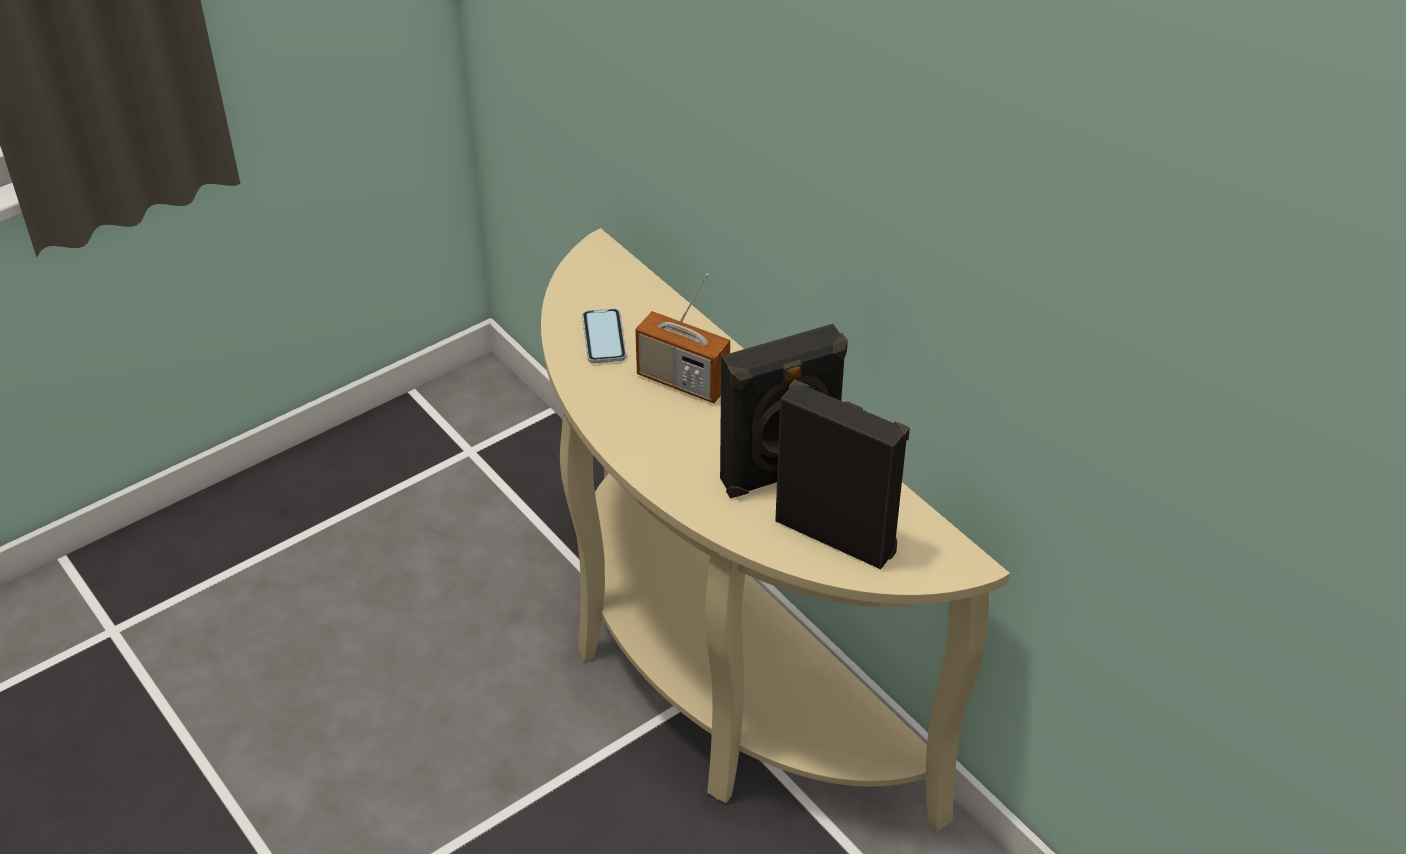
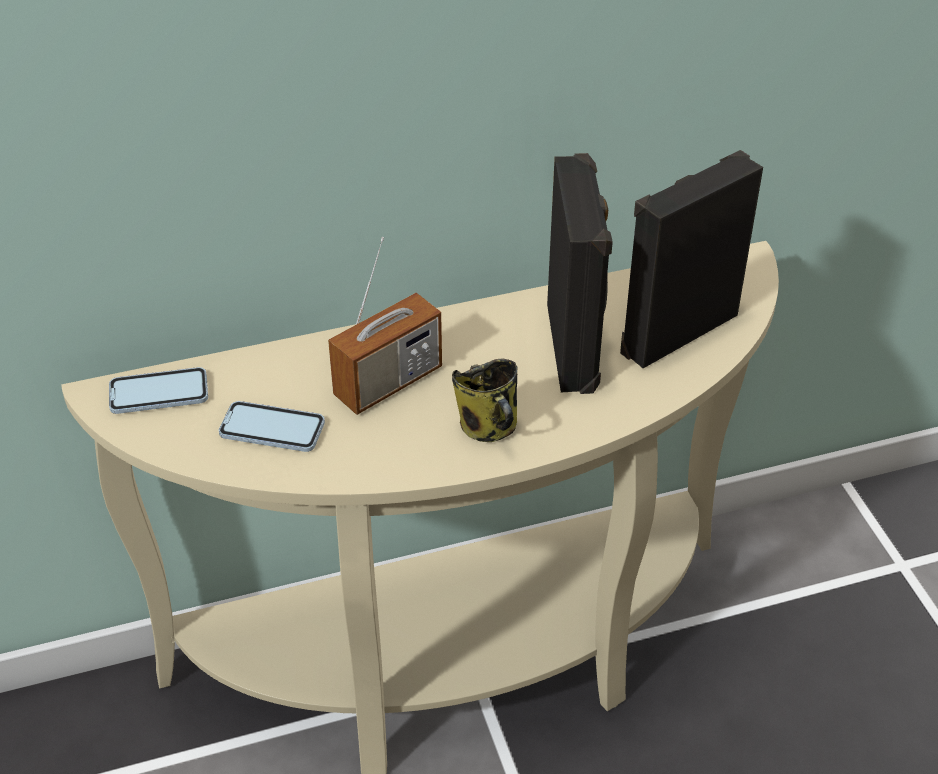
camera: 70 degrees left, 0 degrees up
none -> phone [109,367,208,414]
none -> mug [452,358,518,442]

